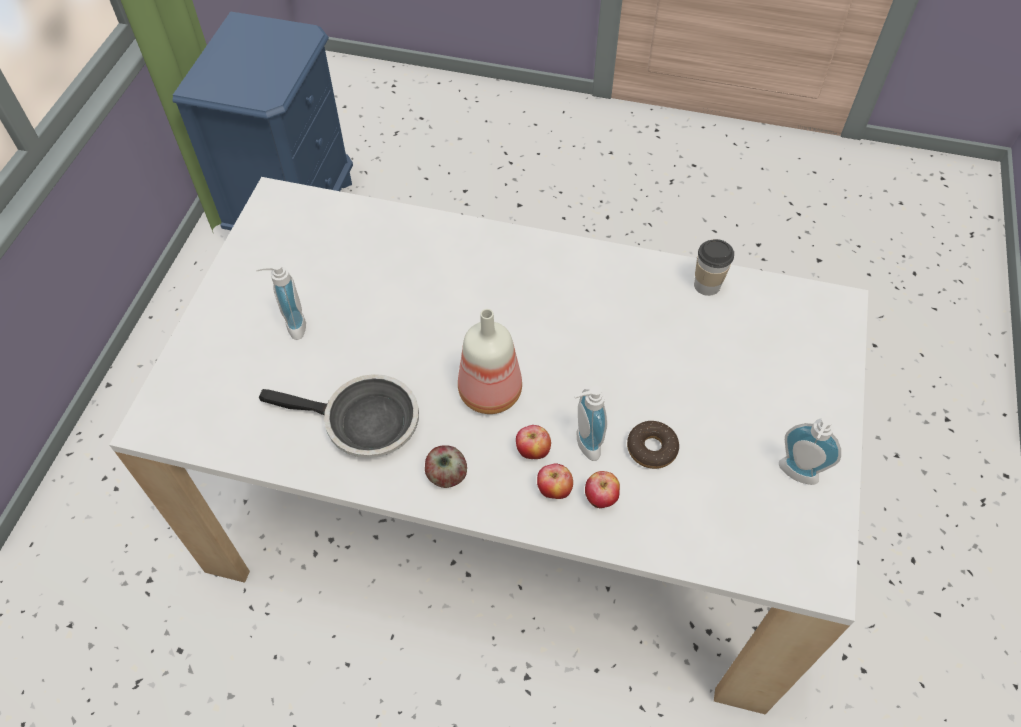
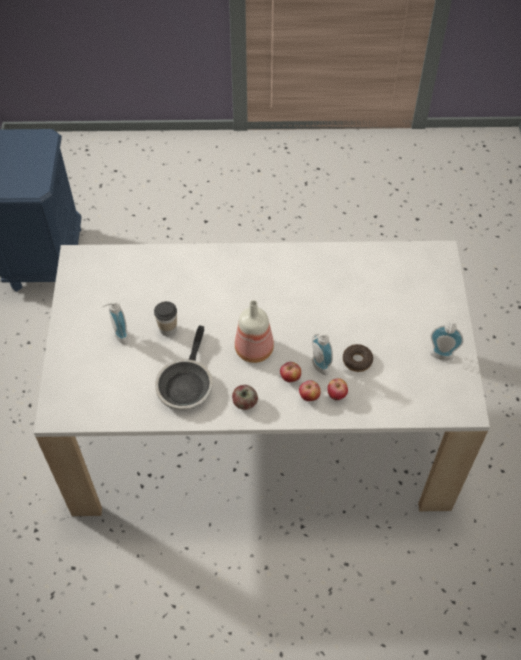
camera: 15 degrees left, 0 degrees up
frying pan [259,374,419,458] -> frying pan turned 105 degrees clockwise [155,325,213,410]
cup [694,239,734,296] -> cup moved to [154,301,177,336]

